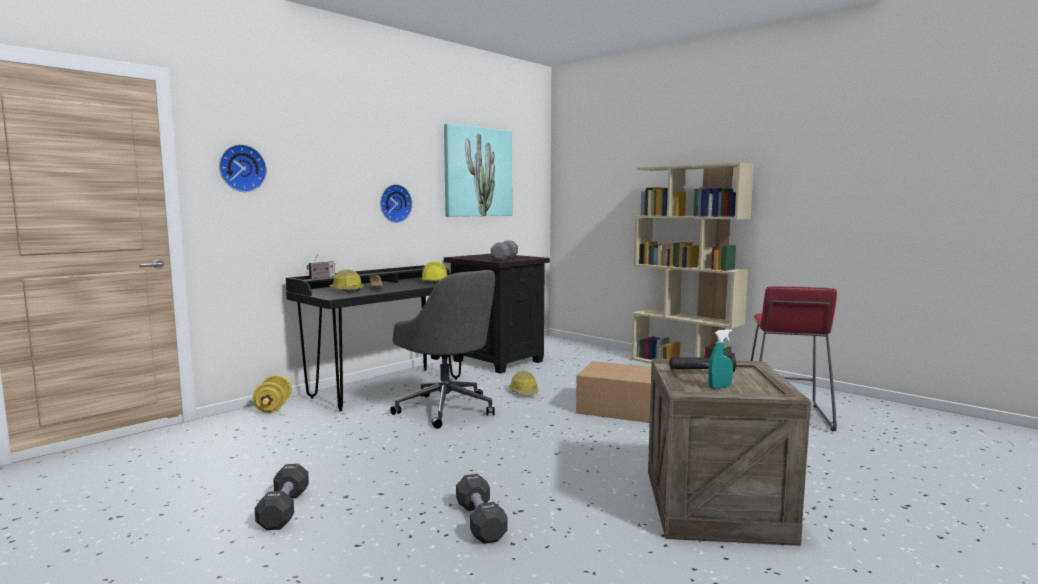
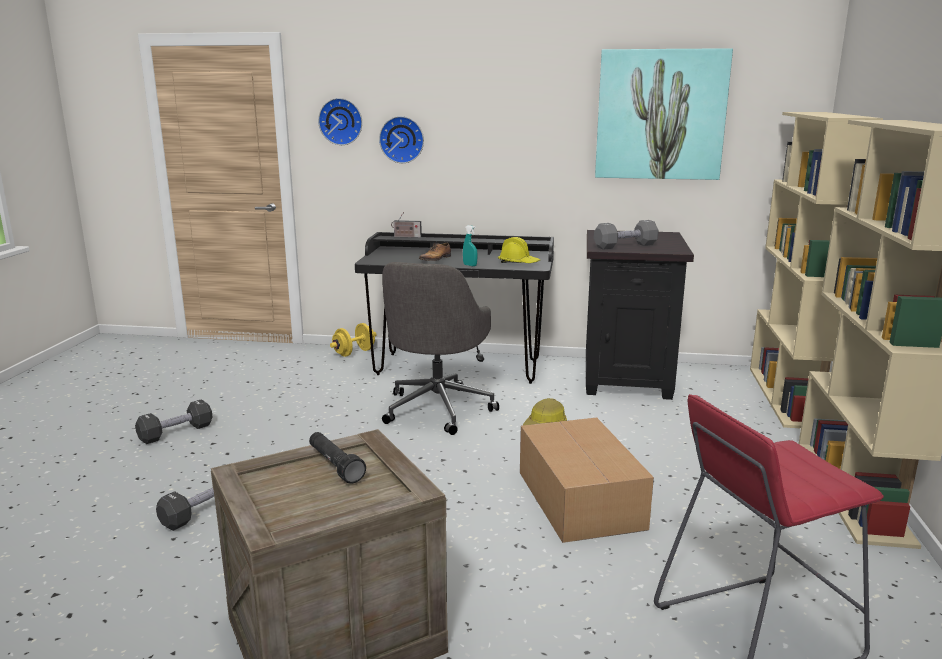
camera: 55 degrees right, 10 degrees up
hard hat [329,269,364,293] -> none
wall clock [380,184,412,223] -> wall clock moved to [379,116,424,163]
turquoise spray bottle [708,329,733,389] -> turquoise spray bottle moved to [463,225,477,266]
none -> beige bookcase [750,112,883,428]

